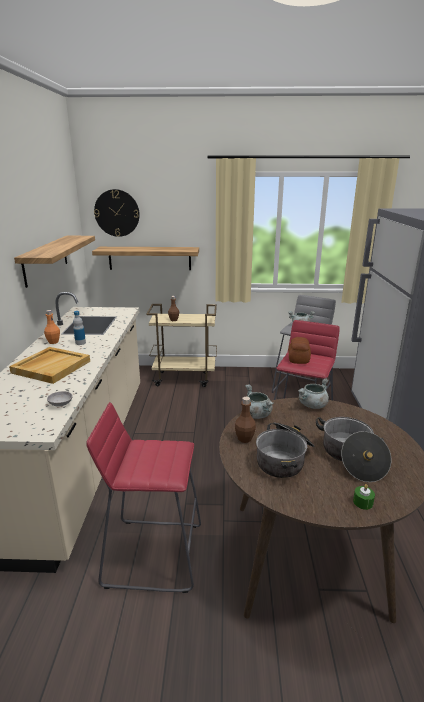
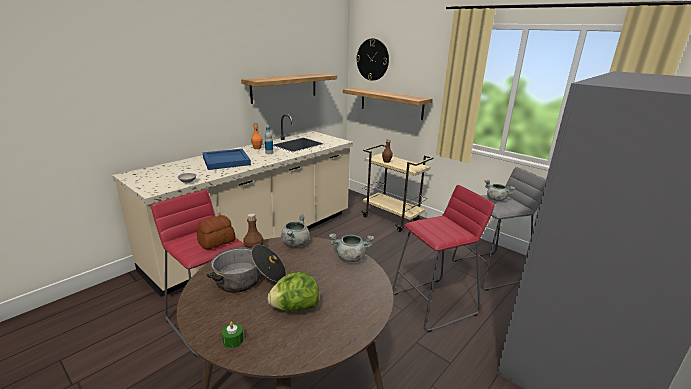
camera: 40 degrees right, 0 degrees up
beige tray [9,347,90,384] -> blue tray [202,149,251,170]
bread [288,337,311,364] -> bread moved to [197,215,236,249]
cooking pot [316,417,392,482] -> lettuce [268,272,319,311]

